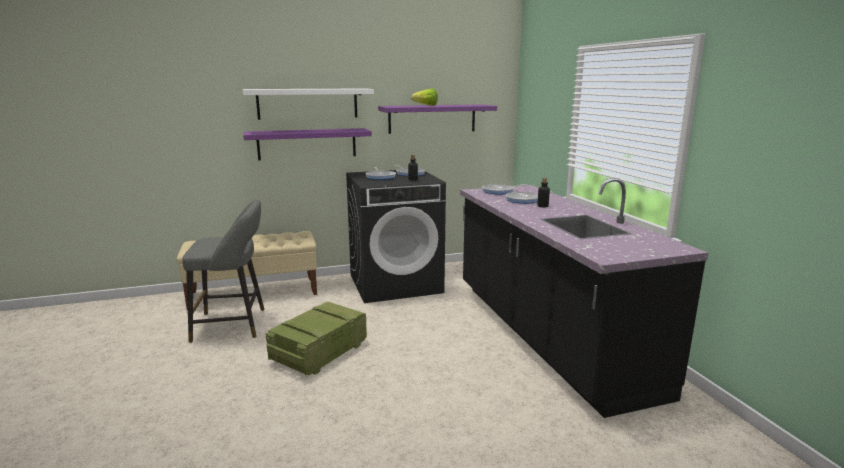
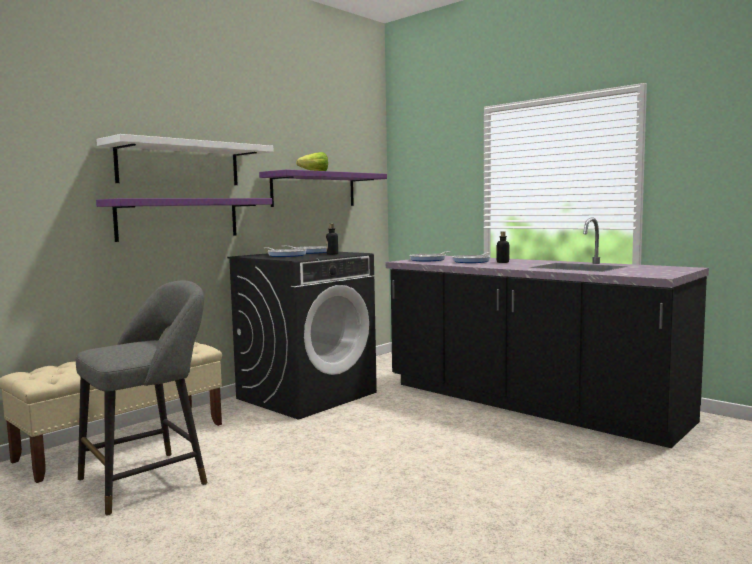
camera: 30 degrees left, 10 degrees down
crate [266,301,367,376] -> none

